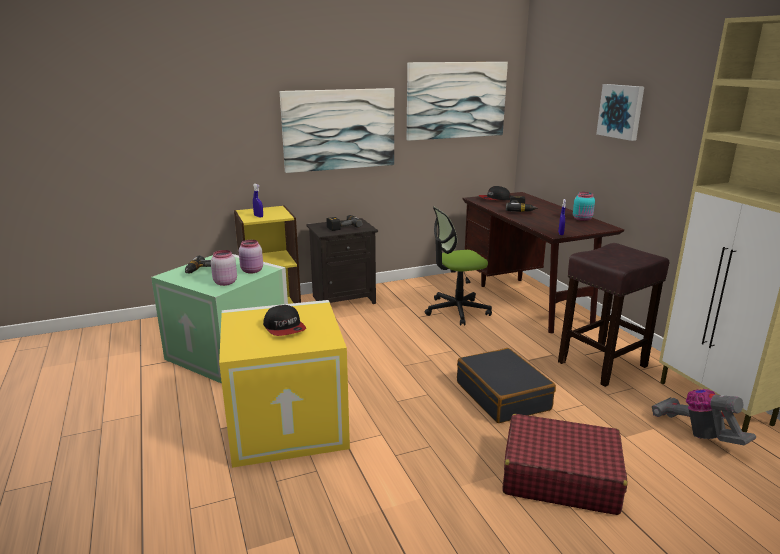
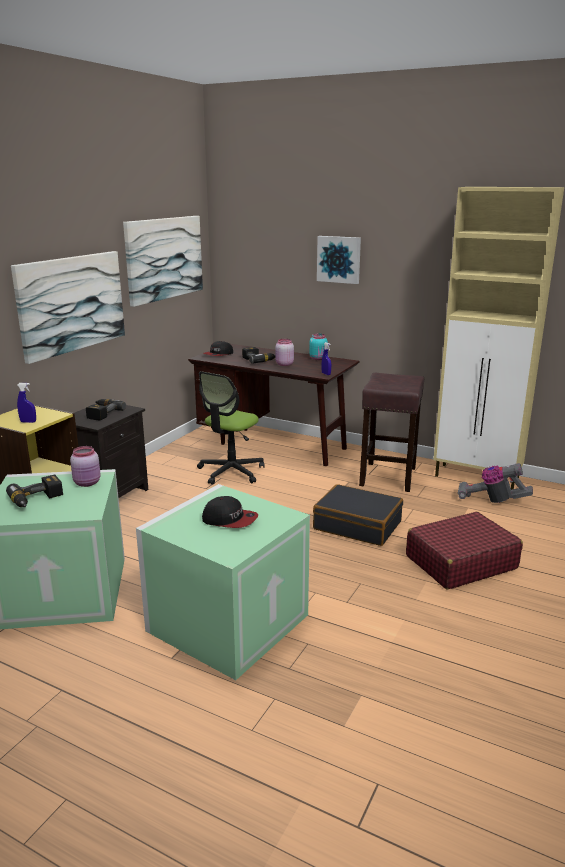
camera: 40 degrees left, 0 degrees up
pink jar [211,250,237,286] -> pink jar moved to [275,339,294,366]
yellow storage box [219,300,350,468] -> green storage box [136,484,310,680]

